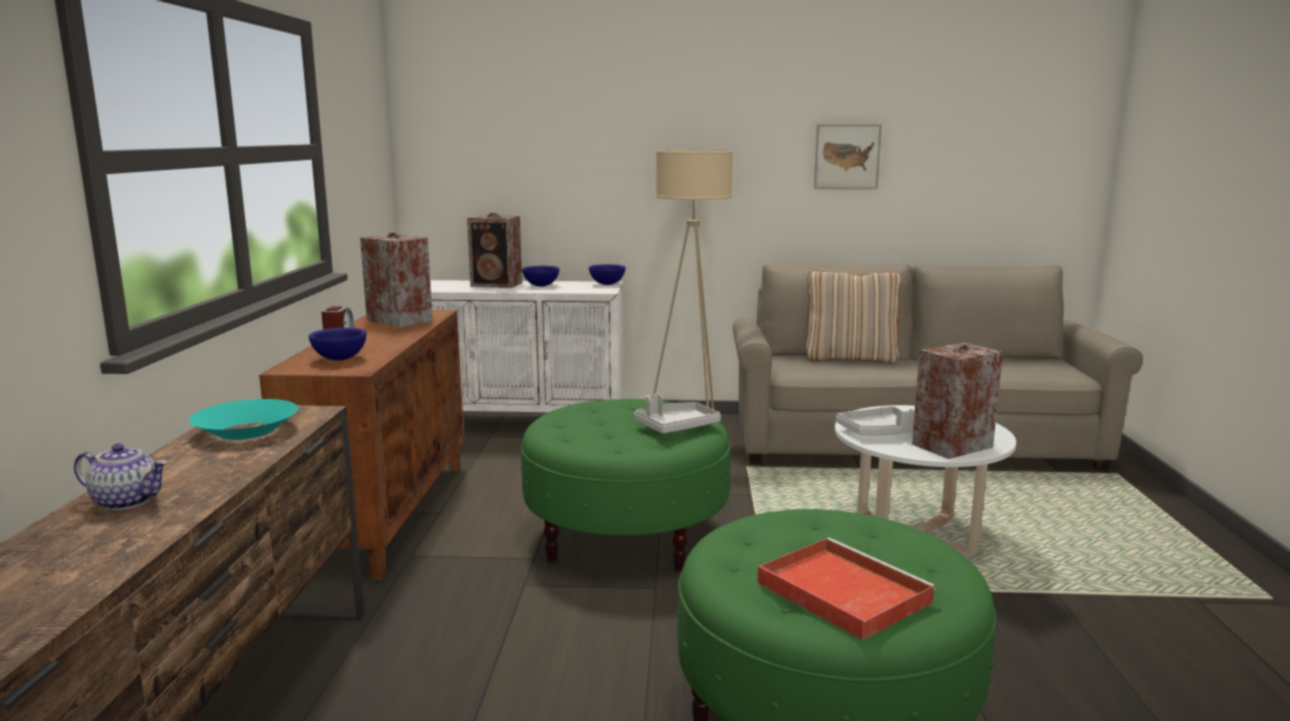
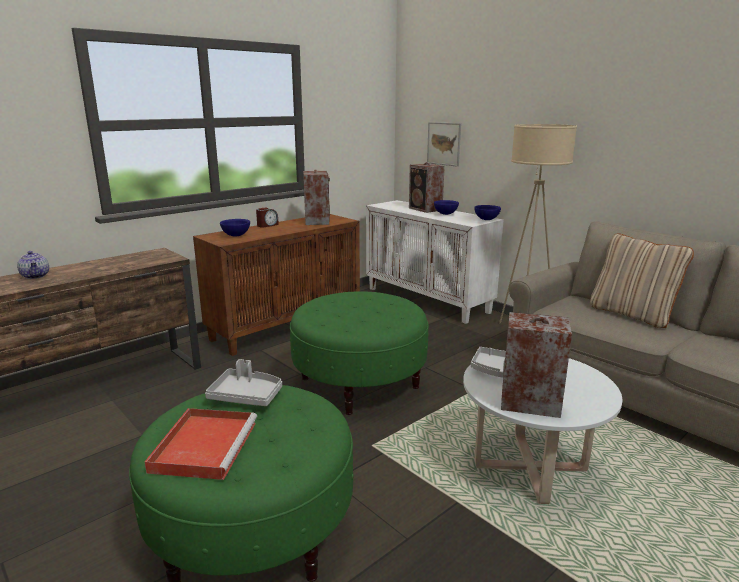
camera: 45 degrees right, 5 degrees up
turquoise bowl [189,399,298,440] -> none
grey tray [634,394,721,434] -> grey tray moved to [205,359,282,406]
picture [814,124,882,189] -> picture moved to [427,122,461,167]

